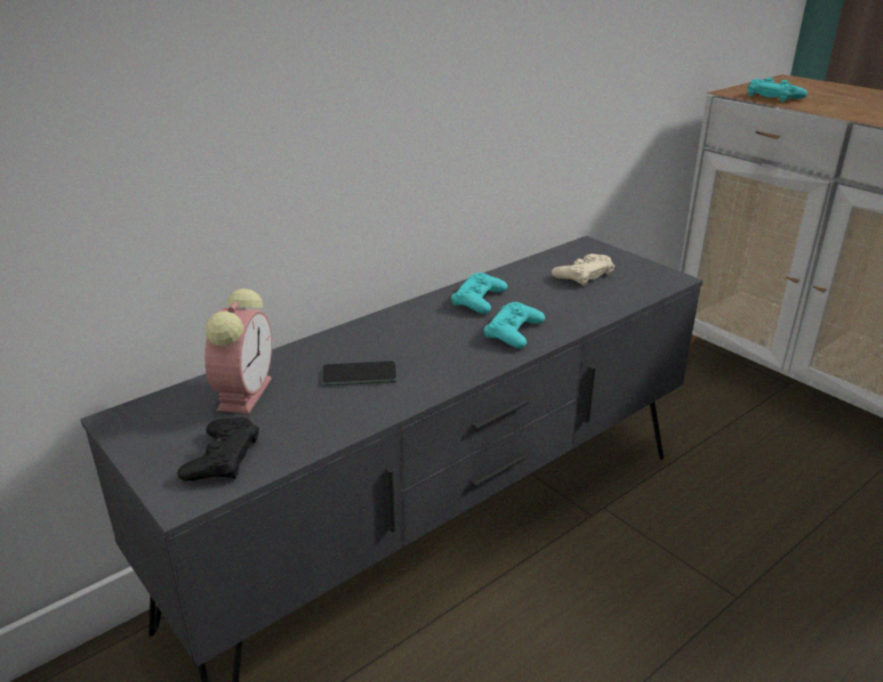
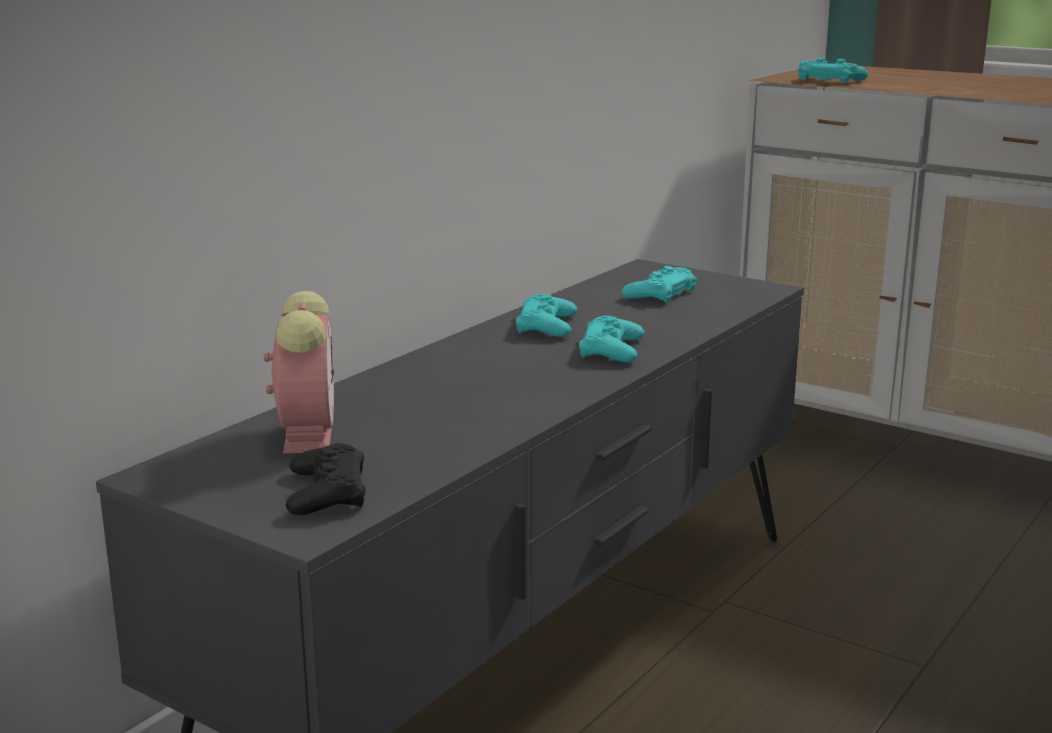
camera: 15 degrees left, 10 degrees down
phone [321,361,398,386] -> none
beige game controller [552,254,615,286] -> turquoise game controller [622,266,697,303]

